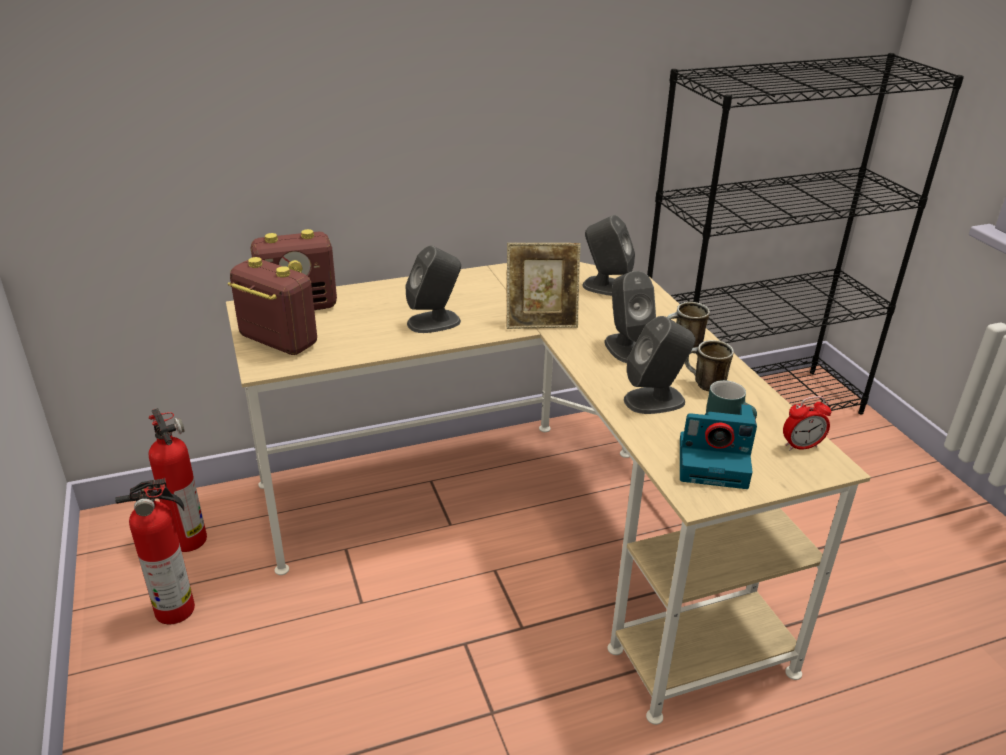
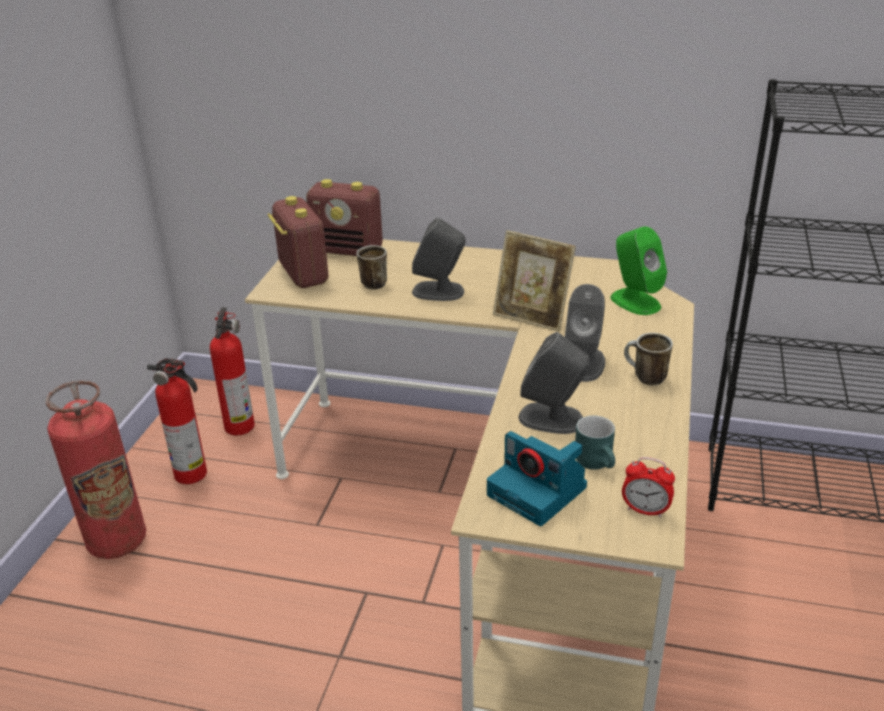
camera: 35 degrees right, 0 degrees up
grey speaker [582,215,635,296] -> green speaker [611,227,667,315]
mug [685,340,734,392] -> mug moved to [356,245,387,289]
none -> fire extinguisher [46,380,146,559]

